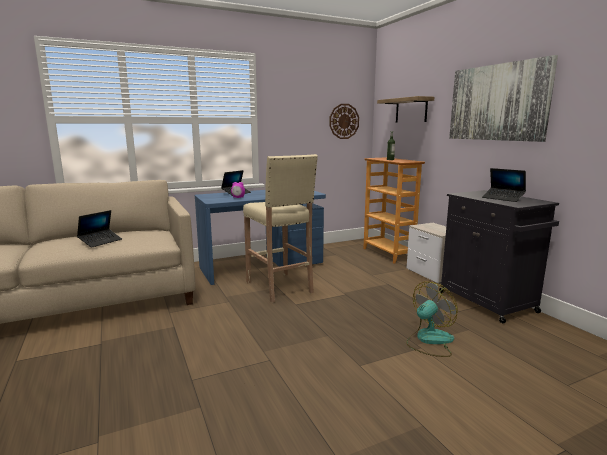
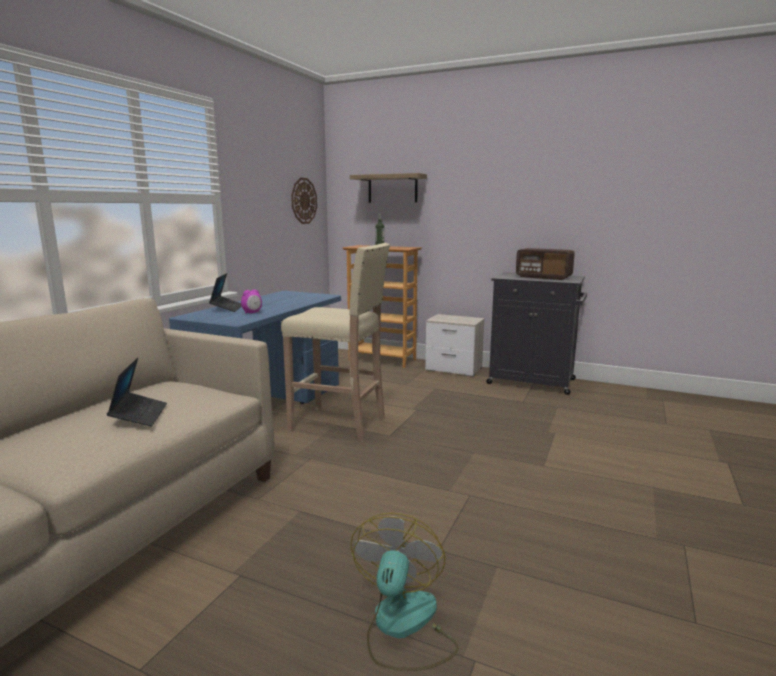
camera: 40 degrees left, 0 degrees up
fan [406,282,458,357] -> fan moved to [350,513,459,671]
picture [449,55,558,142] -> none
laptop [482,168,526,202] -> radio [516,248,575,280]

